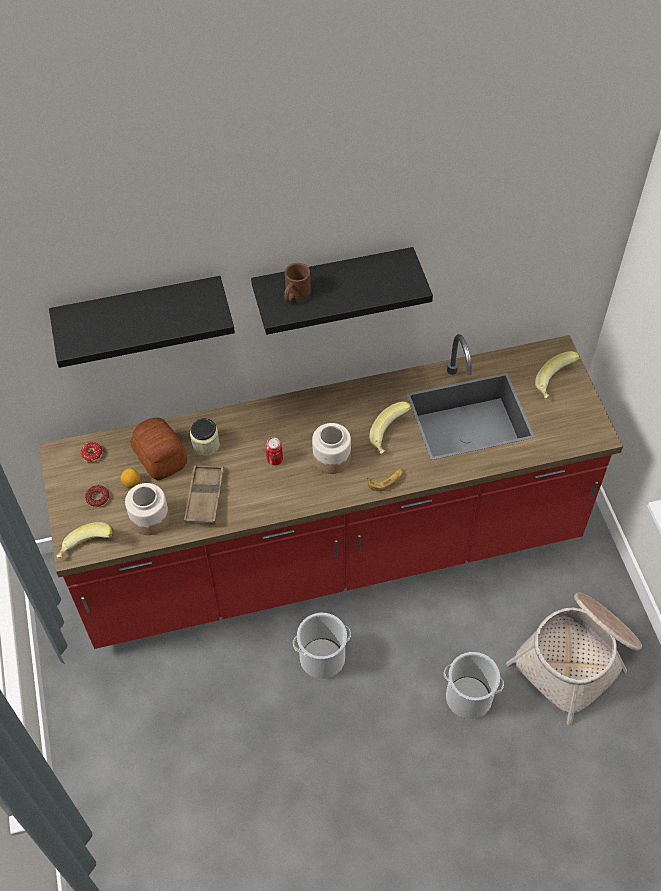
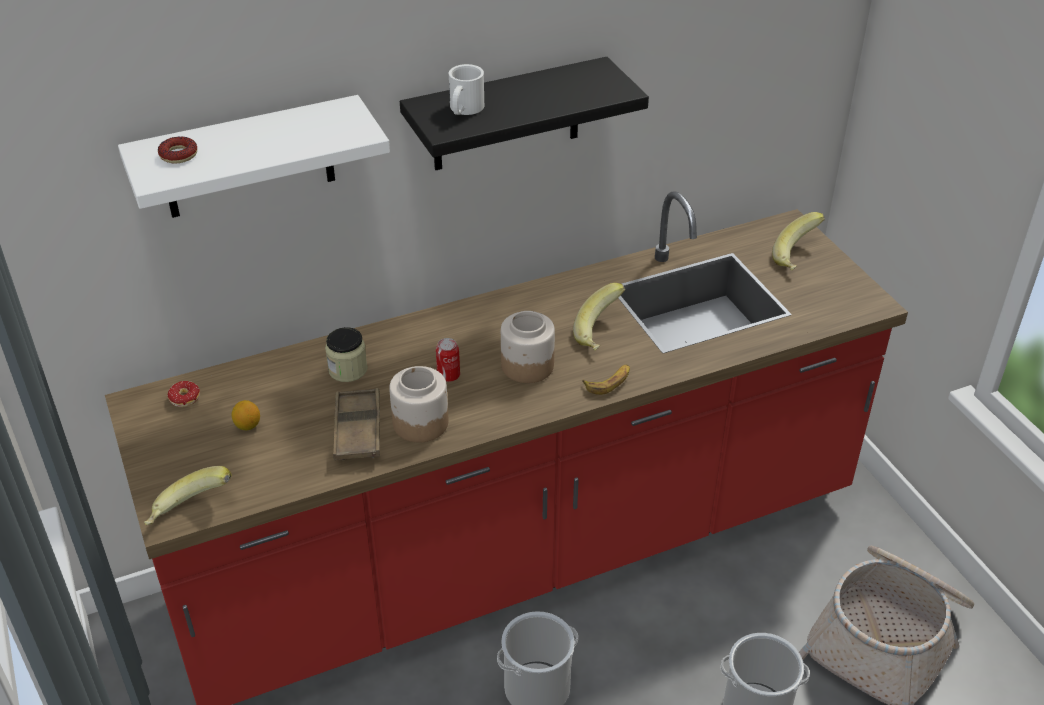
camera: 10 degrees left, 15 degrees down
black shelf [49,276,235,368] -> white shelf [118,95,390,218]
donut [85,485,109,507] -> donut moved to [158,136,197,163]
jar [125,483,169,535] -> jar moved to [389,366,448,442]
bread [131,418,187,480] -> none
brown mug [284,263,311,302] -> white mug [449,64,484,115]

